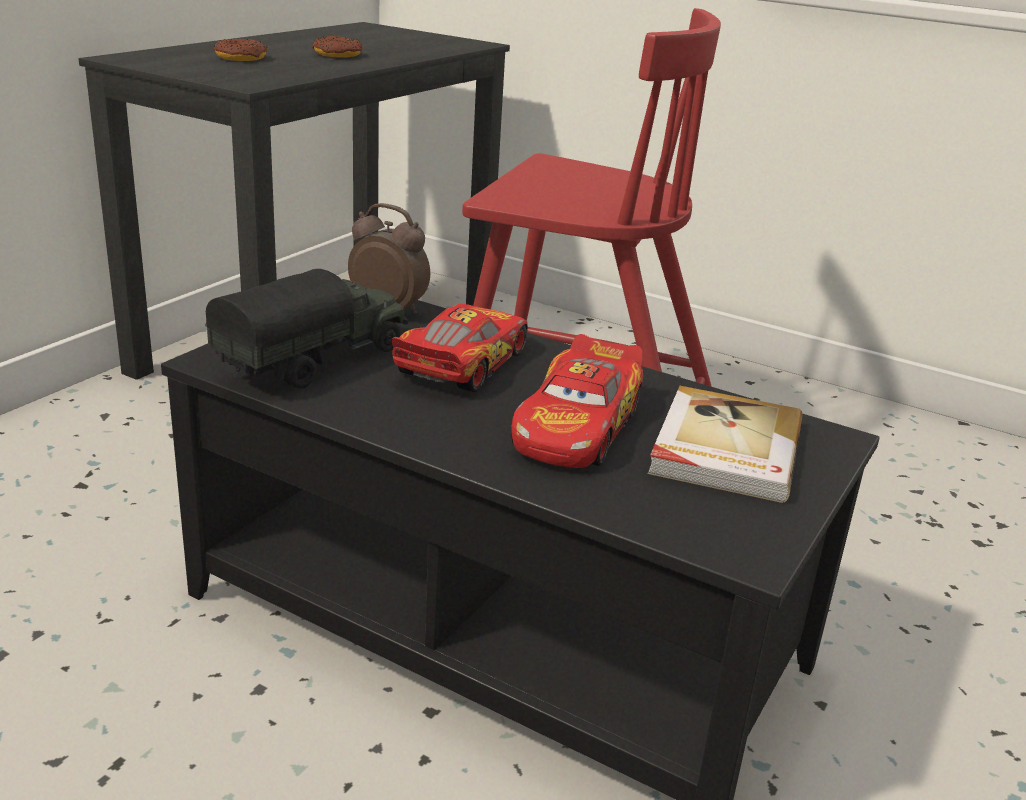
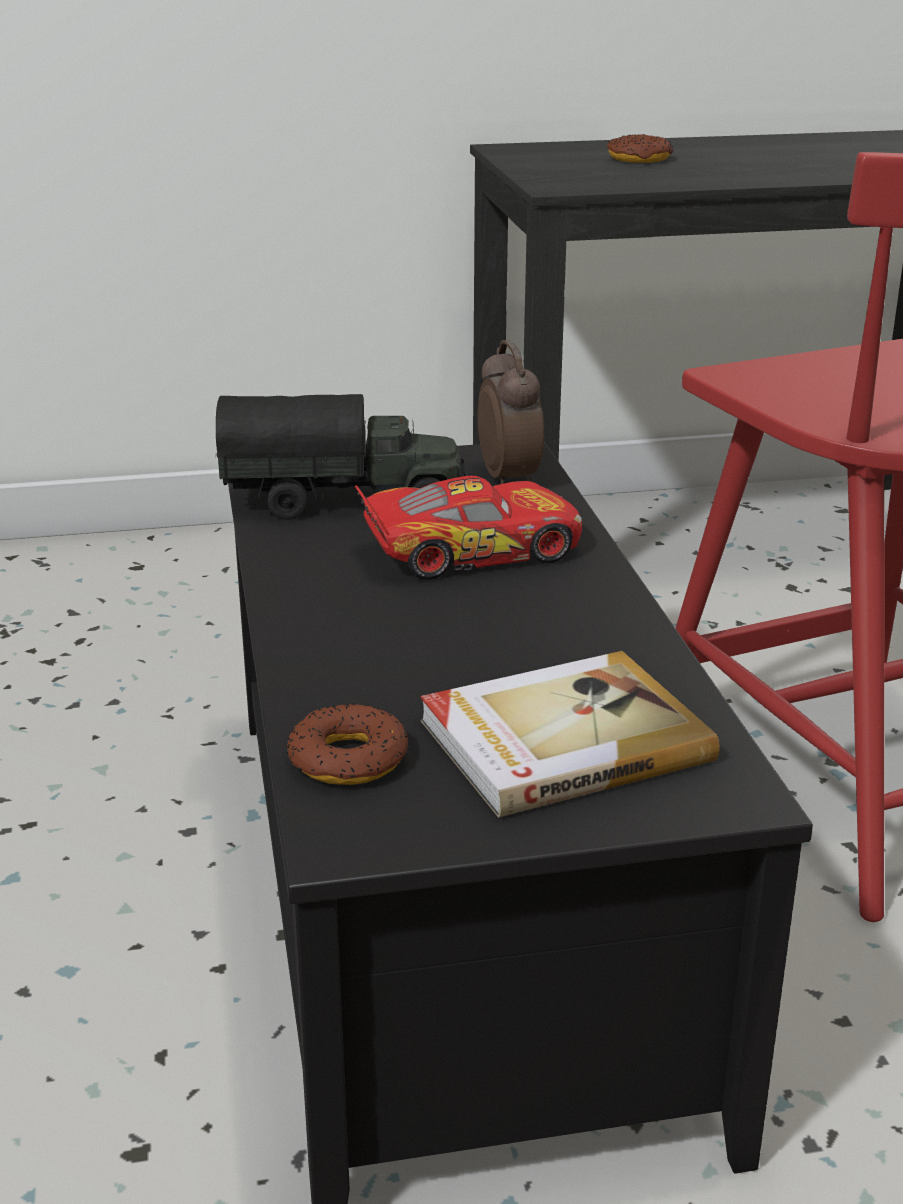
camera: 50 degrees right, 0 degrees up
donut [312,36,363,58] -> donut moved to [287,703,408,785]
toy car [511,334,643,468] -> none

